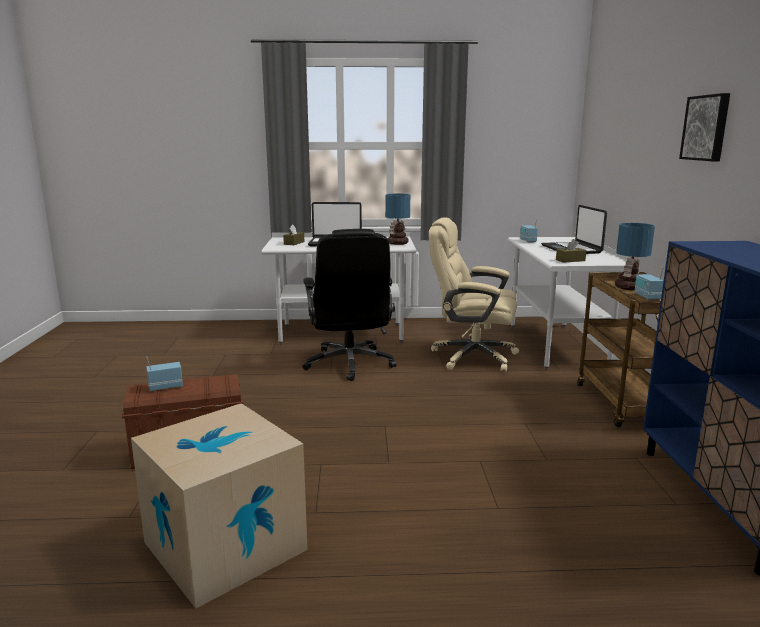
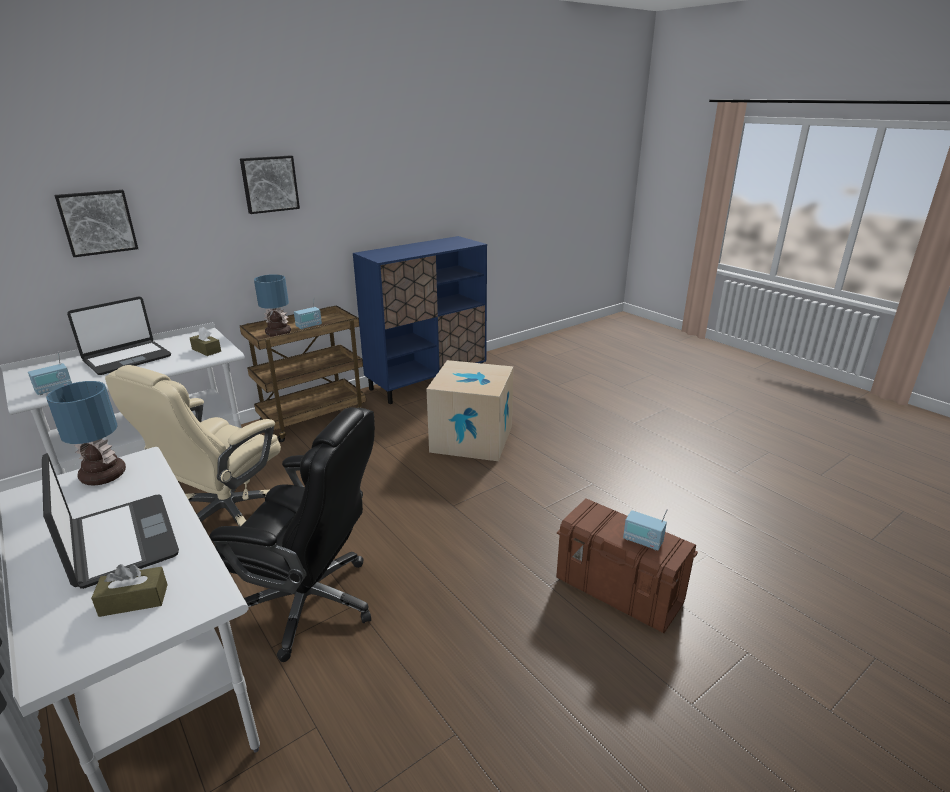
camera: 125 degrees left, 10 degrees up
cardboard box [131,403,308,609] -> cardboard box moved to [426,360,514,461]
black office chair [302,229,396,381] -> black office chair turned 60 degrees clockwise [210,408,375,662]
beige office chair [429,217,519,372] -> beige office chair turned 45 degrees clockwise [105,365,281,526]
none -> picture [54,190,138,257]

